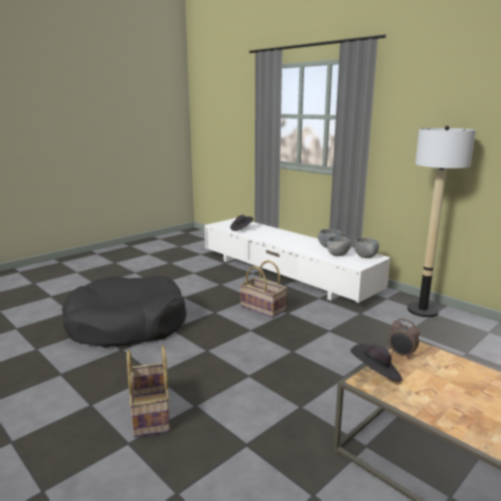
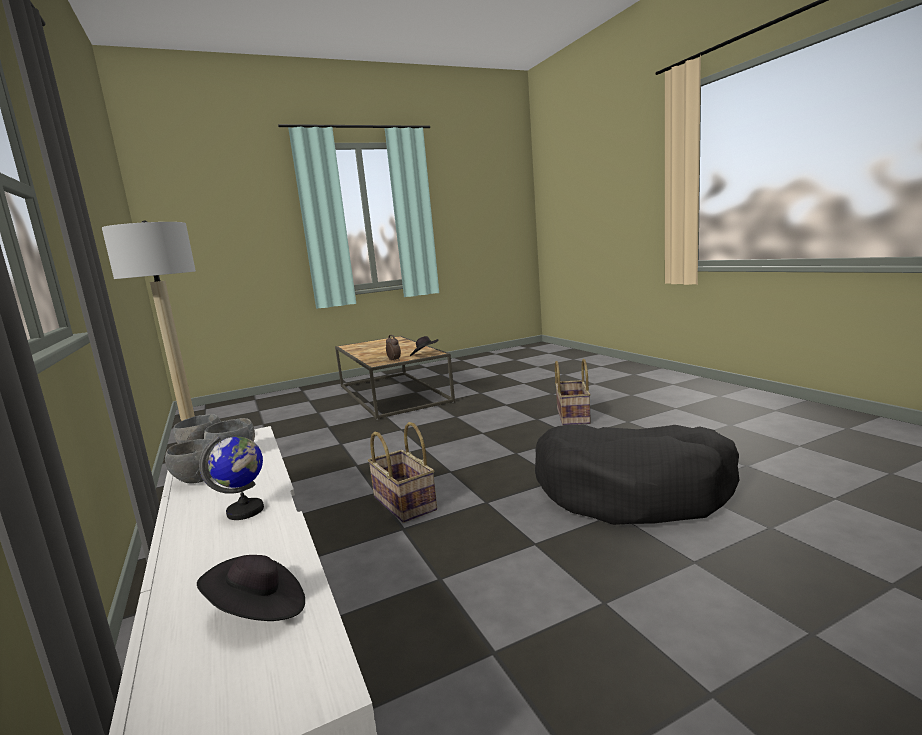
camera: 160 degrees left, 5 degrees down
none -> globe [199,435,264,520]

